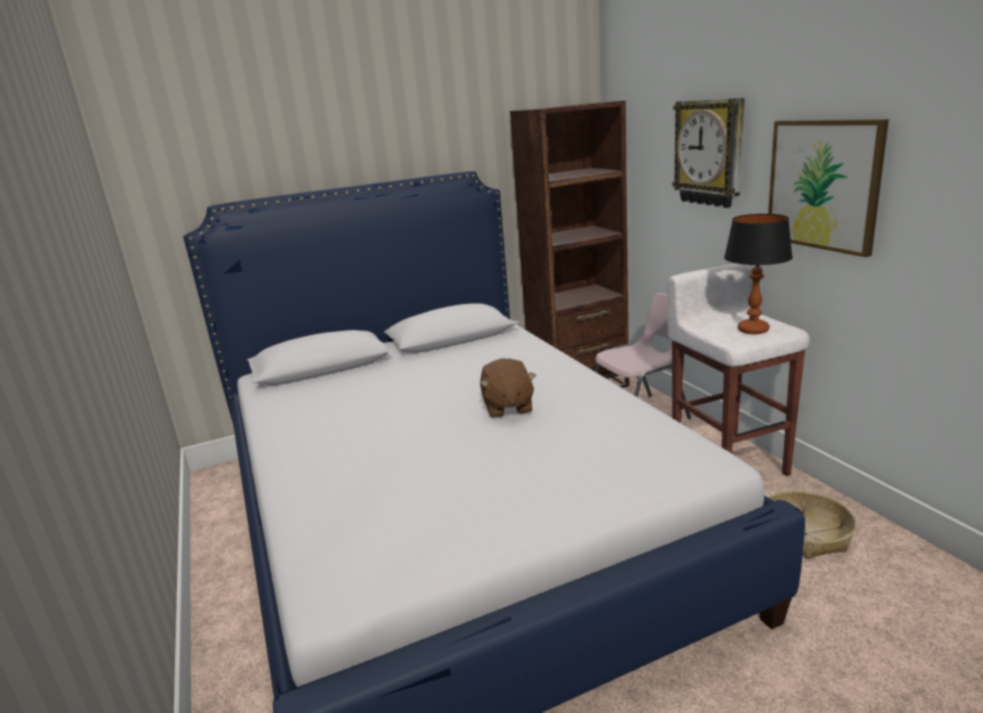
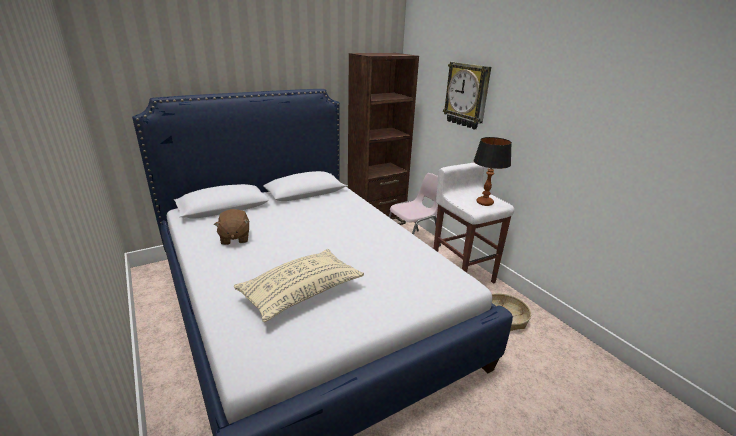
camera: 10 degrees left, 5 degrees up
brown plush toy [480,358,536,418] -> brown plush toy moved to [214,209,250,245]
picture [768,119,889,257] -> none
none -> beige pillow [234,249,364,322]

